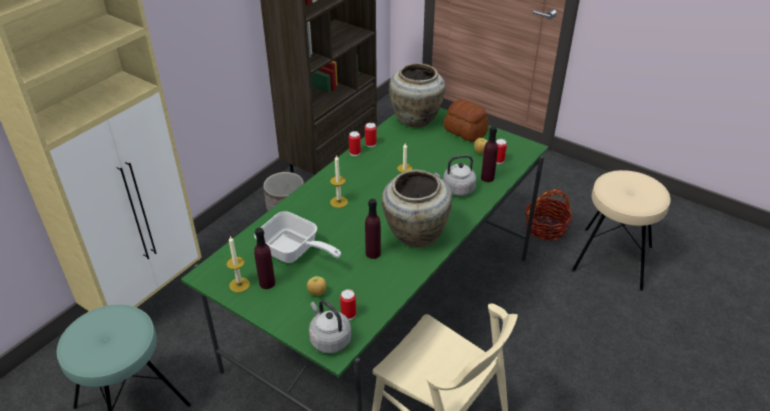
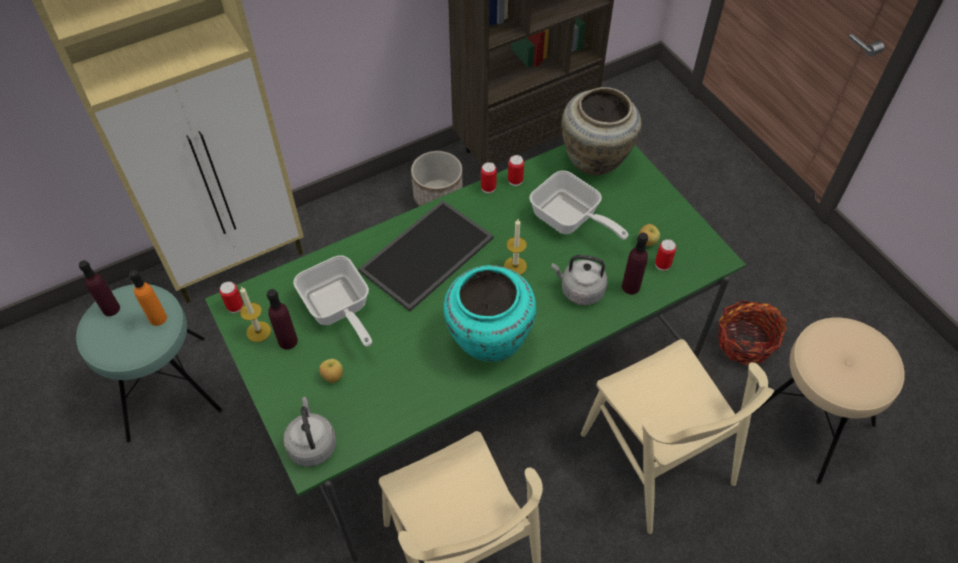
camera: 25 degrees right, 15 degrees up
candle [330,155,348,208] -> tray [359,200,494,311]
can [340,289,356,320] -> can moved to [219,281,243,313]
purple bottle [365,199,381,259] -> purple bottle moved to [79,260,120,316]
beige vase [382,170,452,247] -> turquoise vase [443,265,536,362]
bread [444,99,488,142] -> none
none -> orange bottle [129,270,167,326]
none -> frying pan [529,170,629,240]
none -> beige chair [581,339,774,534]

